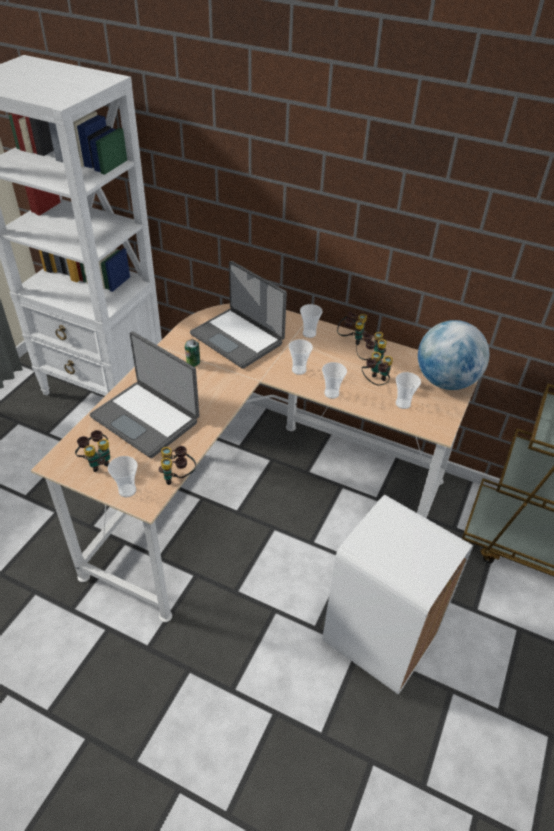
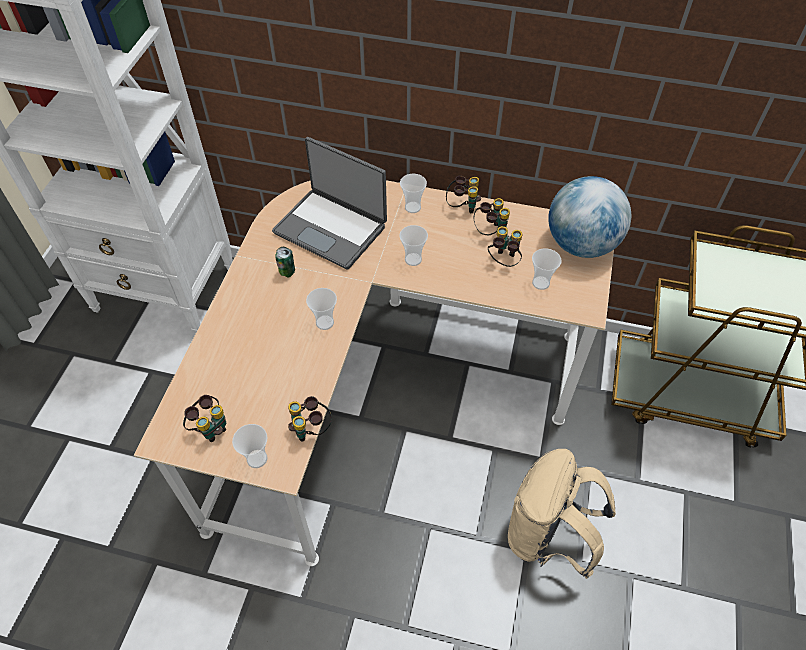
camera: 10 degrees left, 10 degrees up
laptop [90,331,199,458] -> none
cup [322,362,347,399] -> cup moved to [306,288,337,330]
white trash can [322,495,473,694] -> beige backpack [508,449,616,579]

